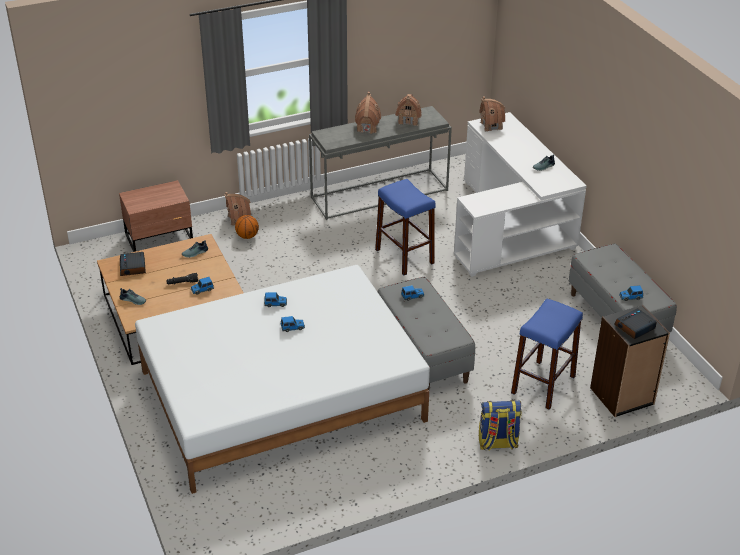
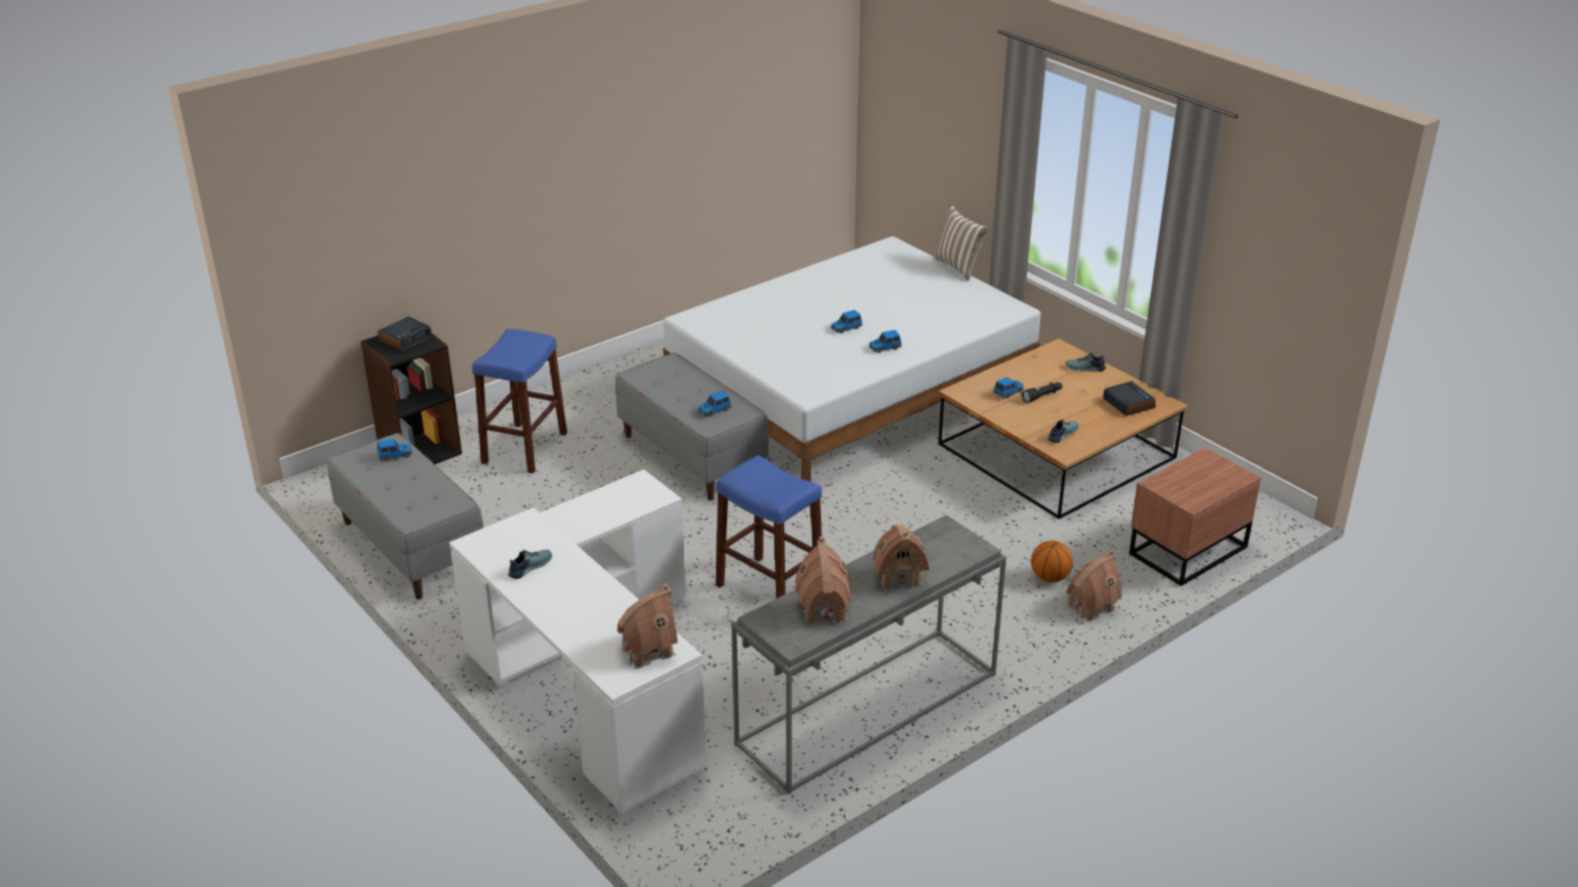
camera: 165 degrees right, 5 degrees down
backpack [479,400,522,451] -> none
none -> pillow [934,206,989,281]

